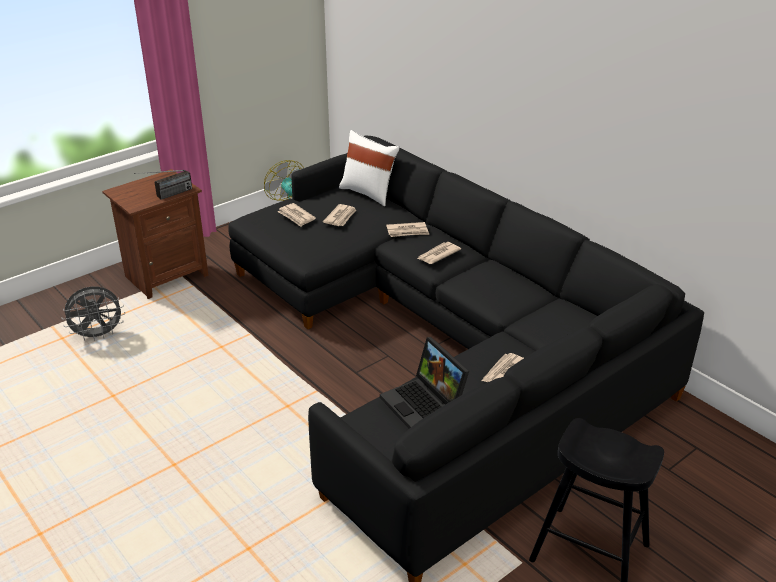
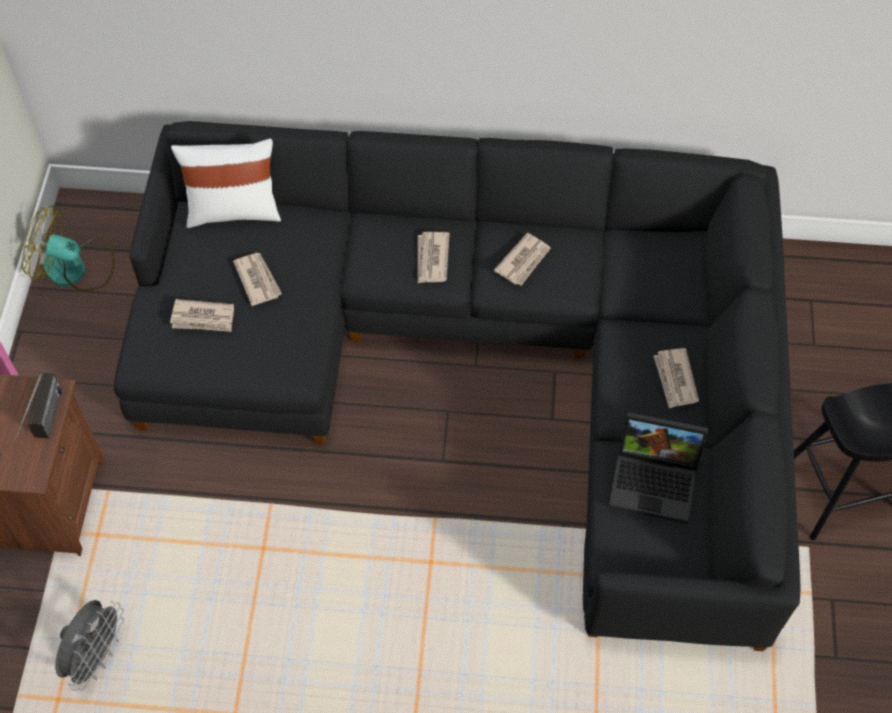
camera: 45 degrees left, 25 degrees up
newspaper [386,222,429,237] -> newspaper moved to [494,233,551,286]

